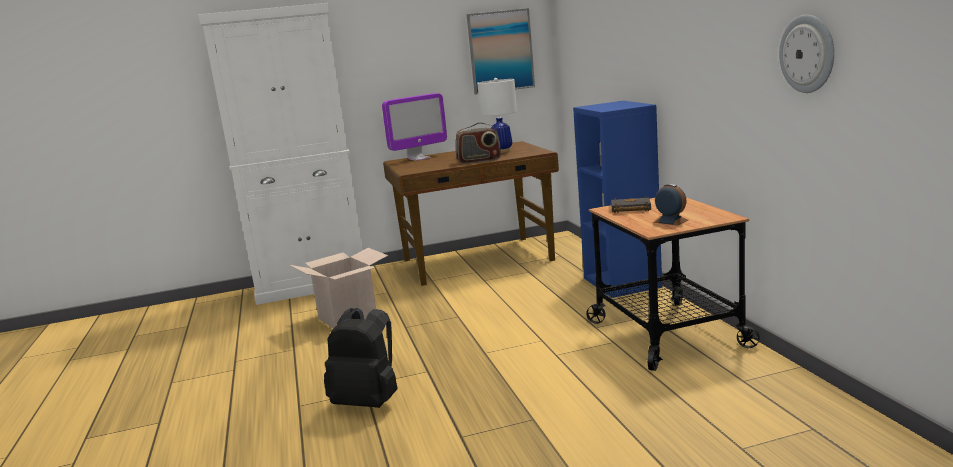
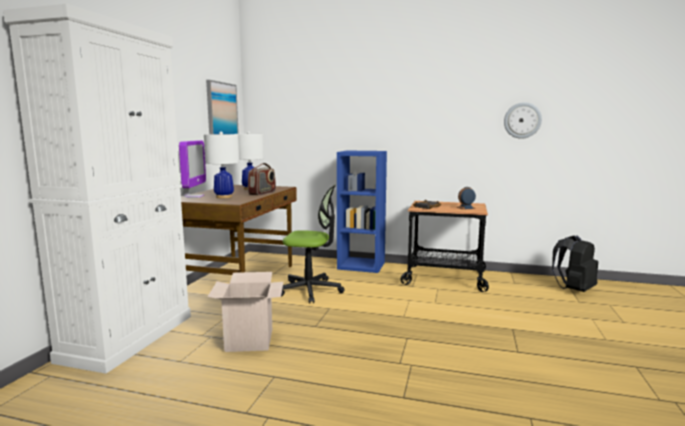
camera: 60 degrees left, 5 degrees down
black backpack [324,308,398,408] -> black backpack moved to [552,235,598,292]
none -> white table lamp [204,131,239,198]
none -> office chair [281,185,345,304]

